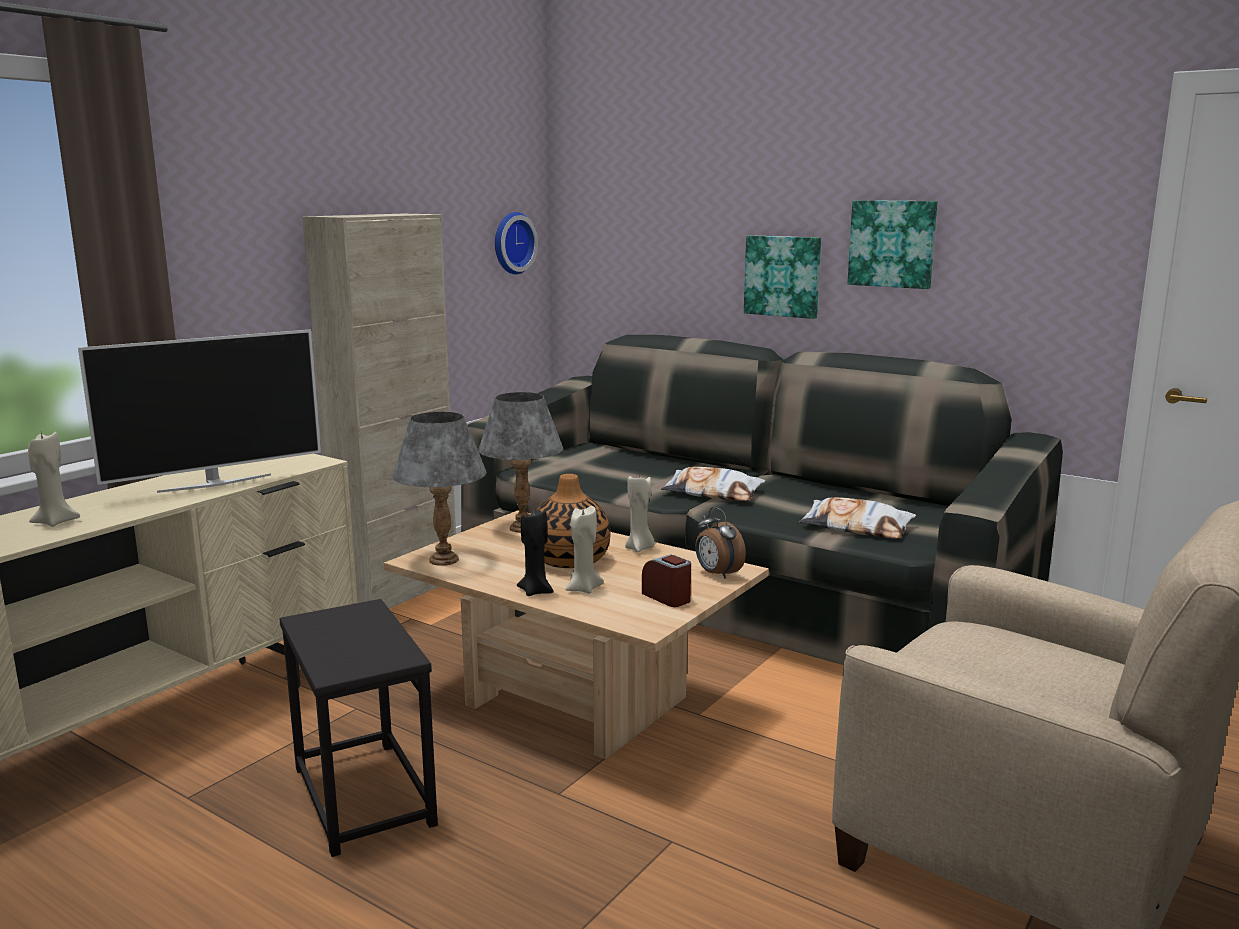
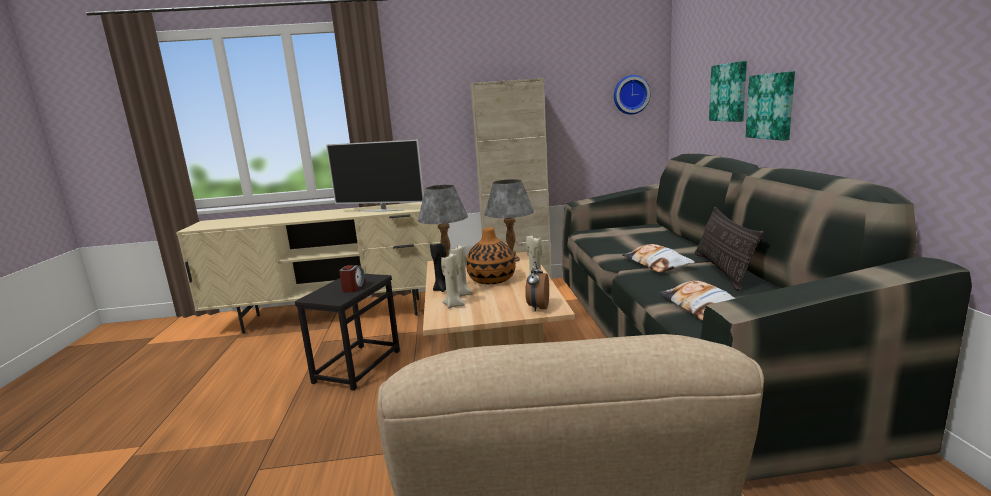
camera: 50 degrees right, 0 degrees up
beige candle [28,432,80,527] -> beige candle moved to [441,254,465,308]
alarm clock [642,555,691,607] -> alarm clock moved to [339,265,365,292]
picture [847,200,937,289] -> picture moved to [709,61,747,122]
none -> pillow [694,207,765,291]

